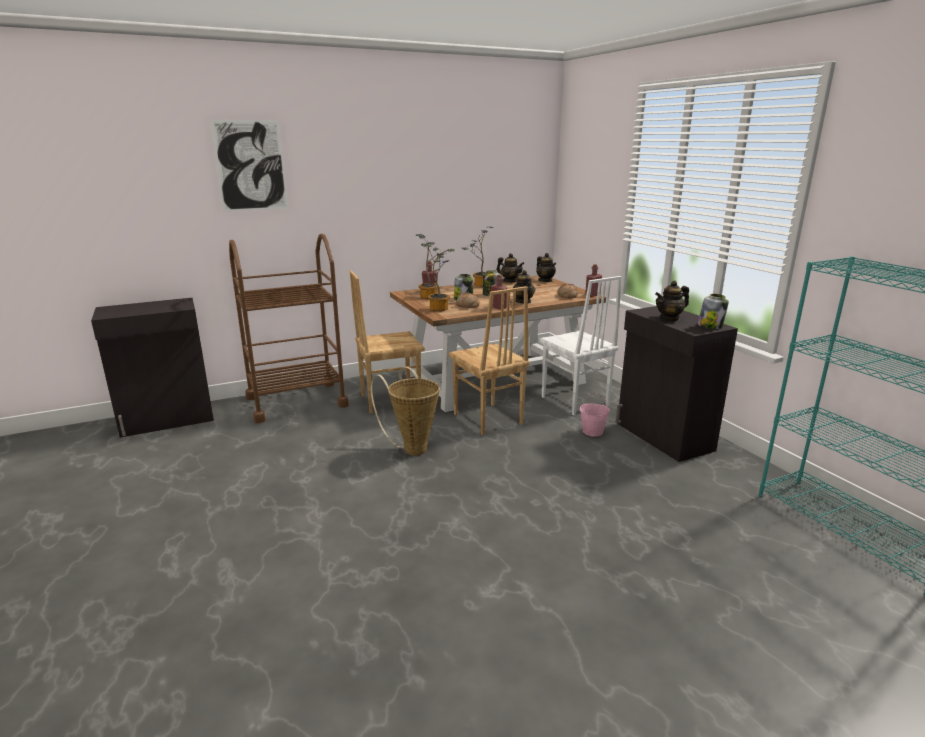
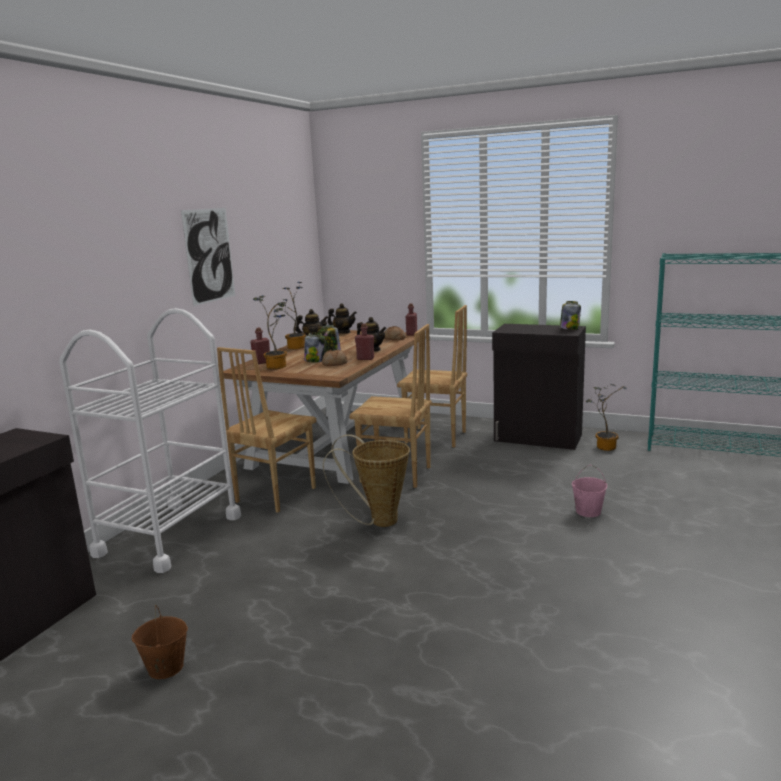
camera: 40 degrees left, 5 degrees down
picture [210,119,288,211] -> picture moved to [181,208,235,306]
brown cart [229,234,349,423] -> white cart [59,308,241,573]
potted plant [421,242,454,311] -> potted plant moved to [586,384,626,451]
white chair [539,276,621,416] -> brown chair [397,305,467,447]
pink bucket [580,393,610,437] -> pink bucket moved to [572,465,607,517]
teapot [655,280,689,322] -> none
none -> brown bucket [132,605,188,679]

